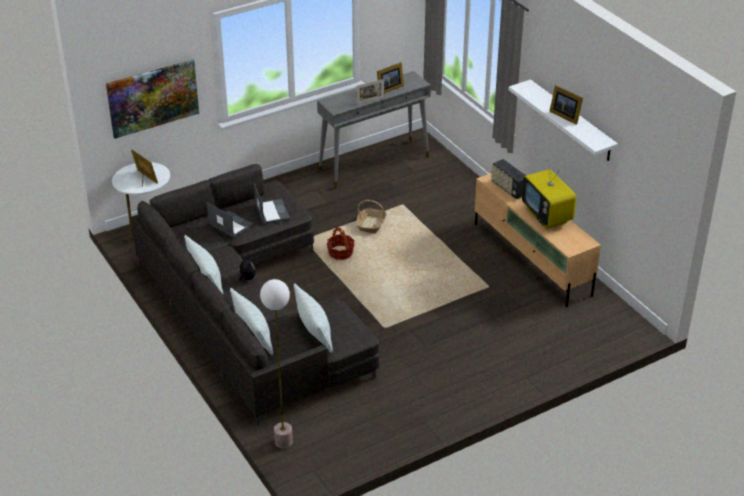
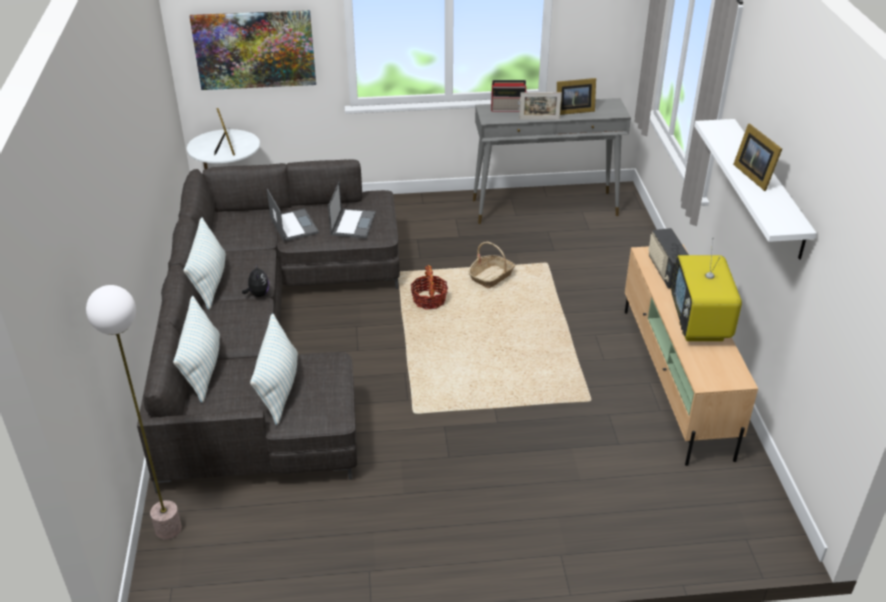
camera: 25 degrees right, 0 degrees up
none -> radio [491,80,528,111]

